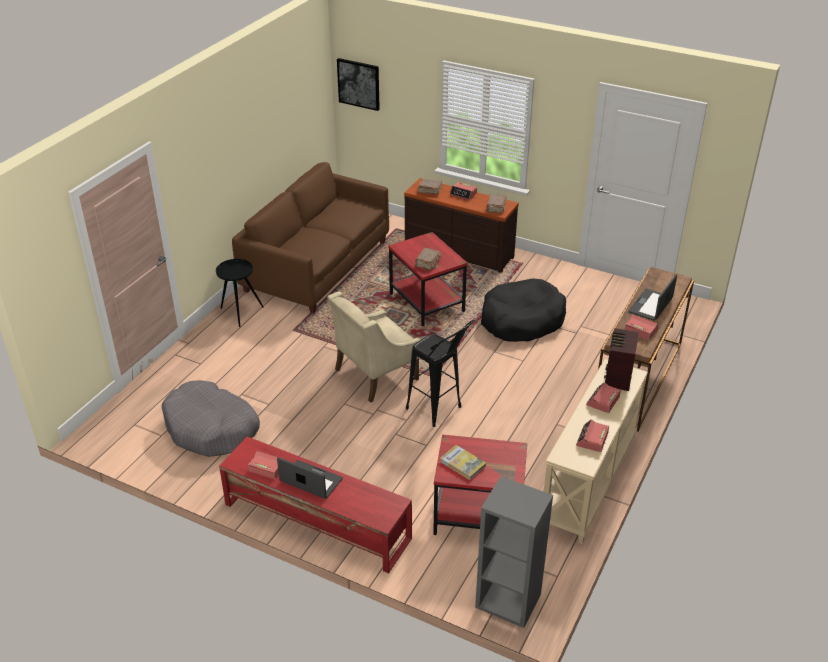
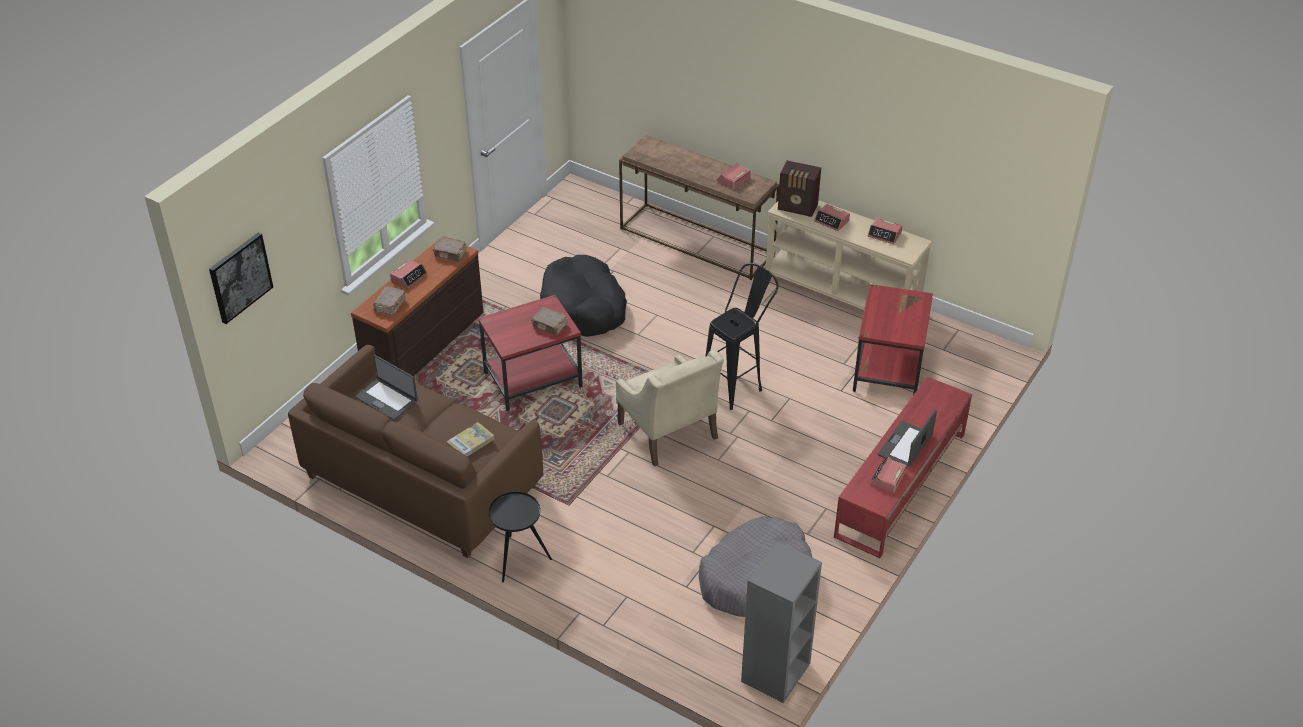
camera: 85 degrees left, 5 degrees up
book [440,445,486,480] -> book moved to [446,422,495,457]
grey bookcase [475,476,553,628] -> grey bookcase moved to [741,541,822,703]
laptop [628,274,677,321] -> laptop moved to [355,355,418,420]

